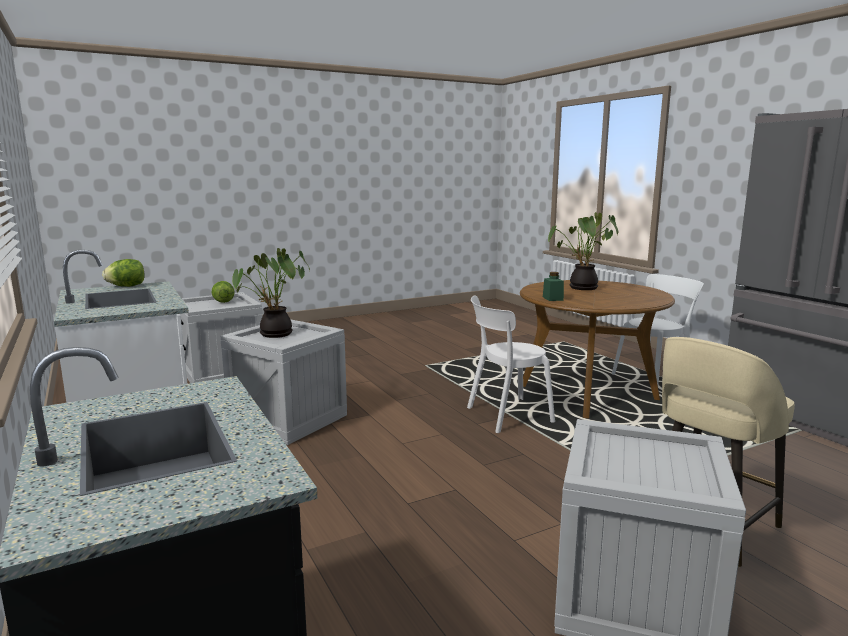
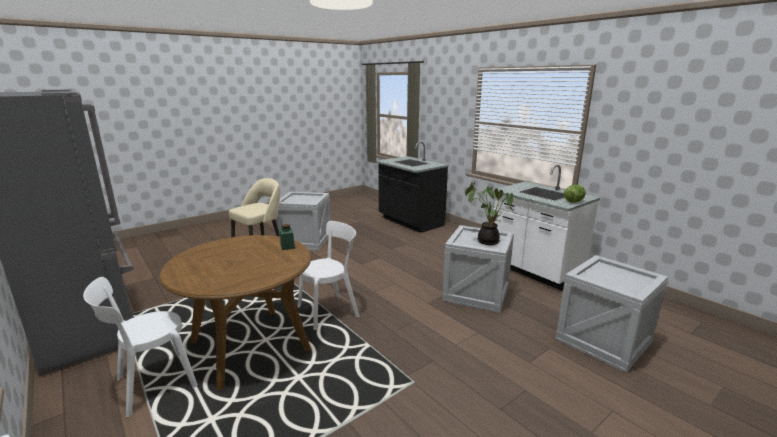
camera: 170 degrees right, 5 degrees up
lettuce [211,281,235,303] -> none
potted plant [548,212,619,290] -> none

